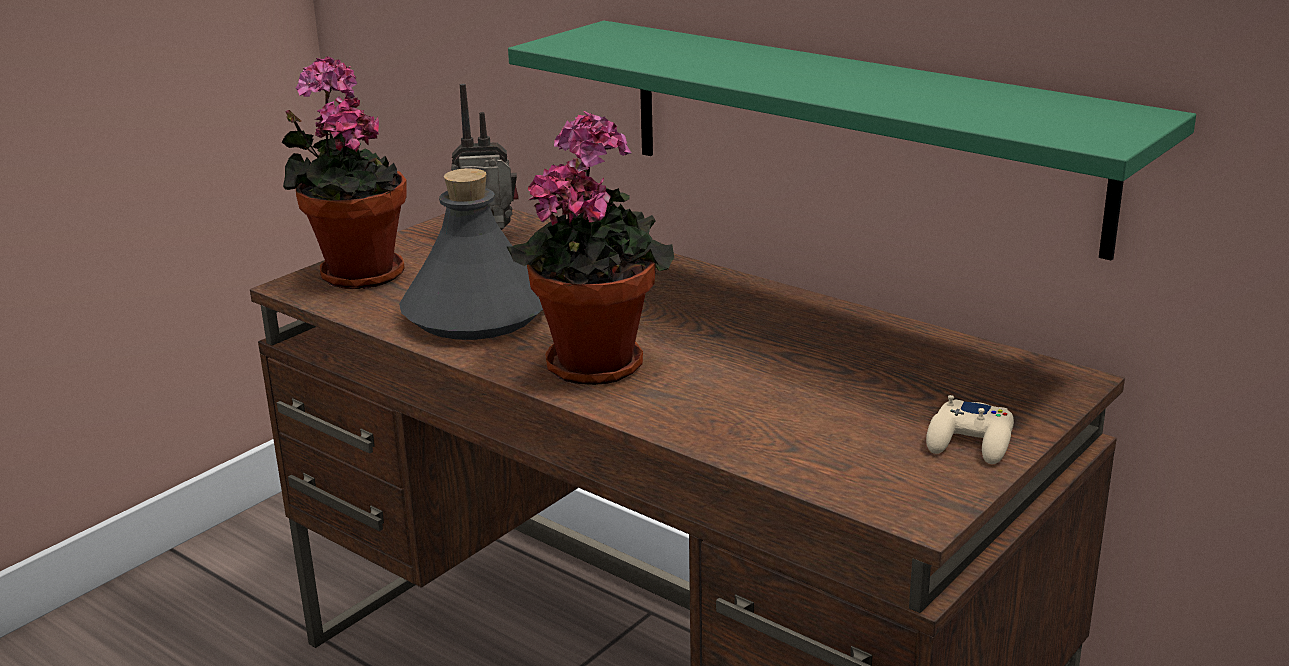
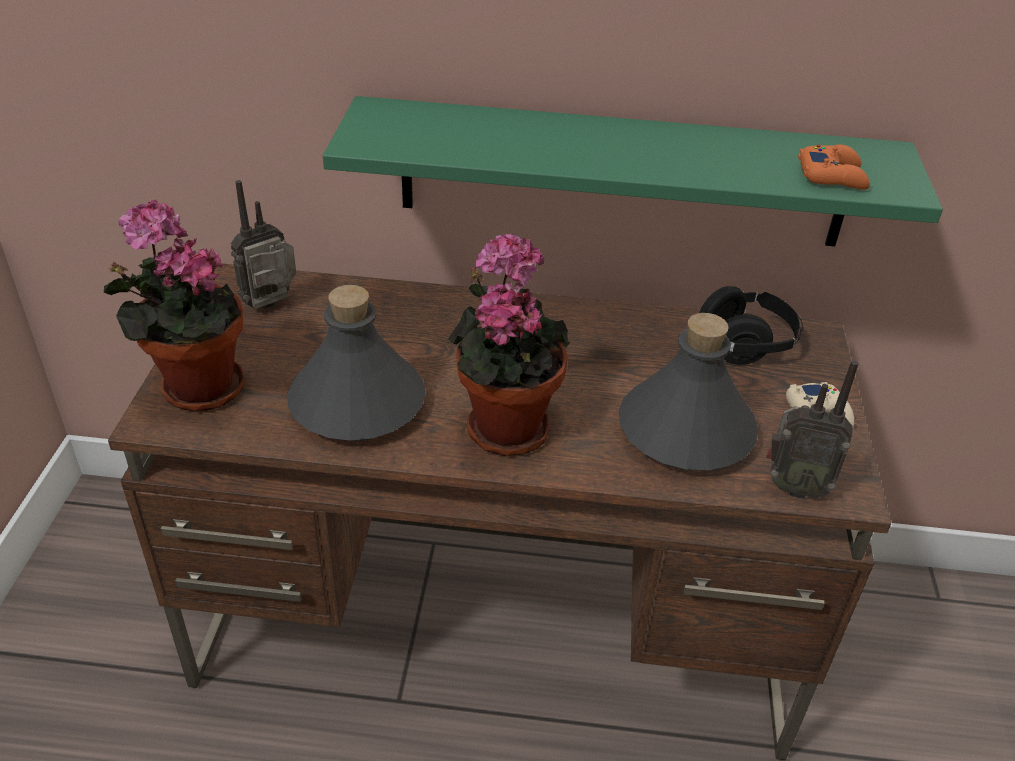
camera: 35 degrees left, 15 degrees up
none -> grey bottle [619,313,758,470]
none -> black headphones [699,286,803,365]
none -> radio [766,360,859,499]
none -> orange game controller [798,144,870,190]

